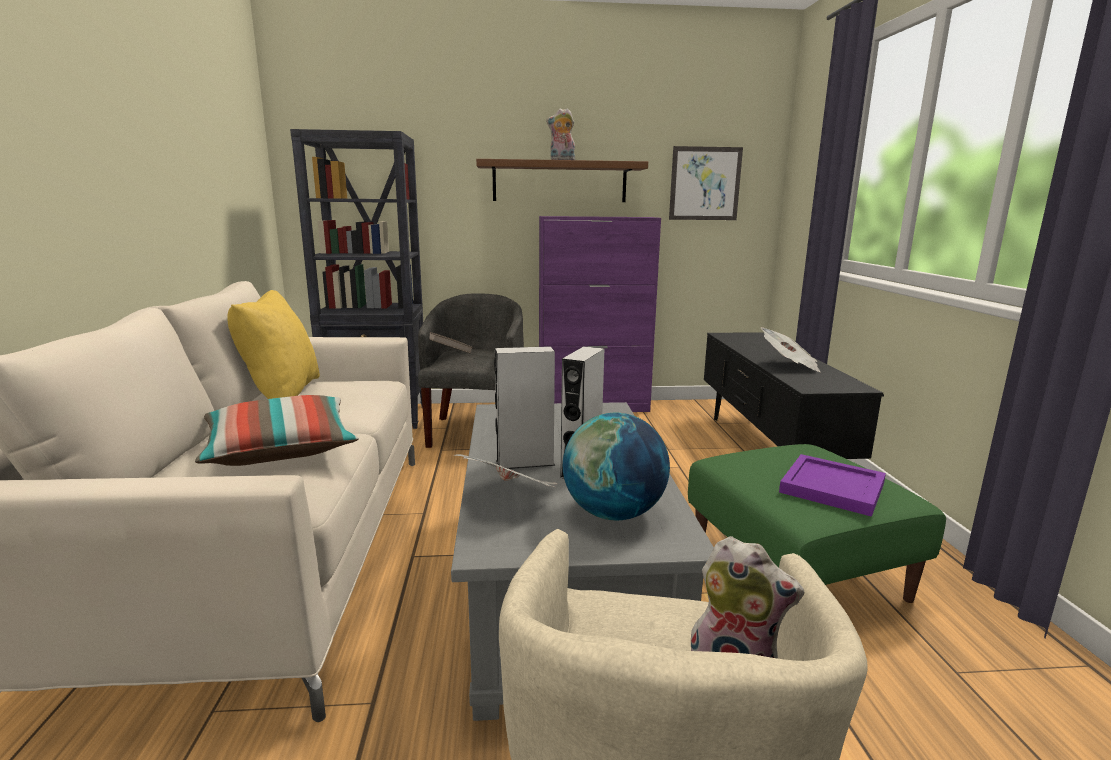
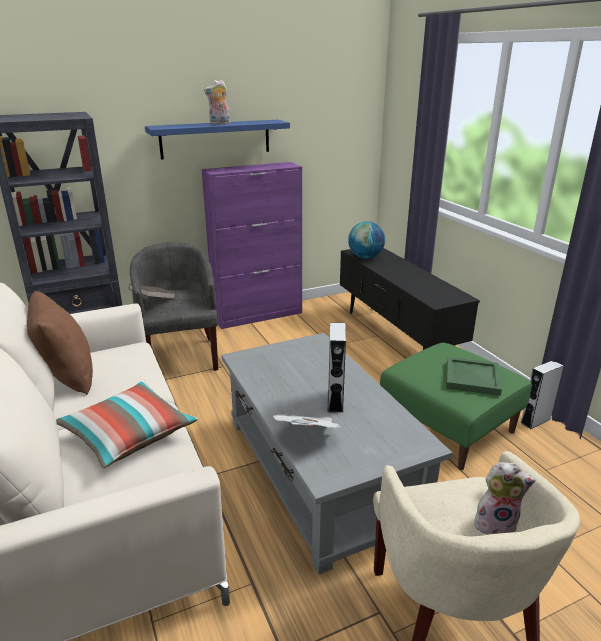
camera: 20 degrees left, 10 degrees up
yellow pillow [227,290,320,399] -> brown pillow [27,291,93,395]
brown shelf [476,159,648,202] -> blue shelf [145,120,290,160]
grey speaker [494,346,555,469] -> grey speaker moved to [521,361,564,429]
globe [563,413,670,520] -> globe moved to [348,221,385,259]
picture [669,146,743,220] -> none
newspaper [761,327,820,372] -> none
purple tray [779,454,886,517] -> green tray [446,357,502,396]

